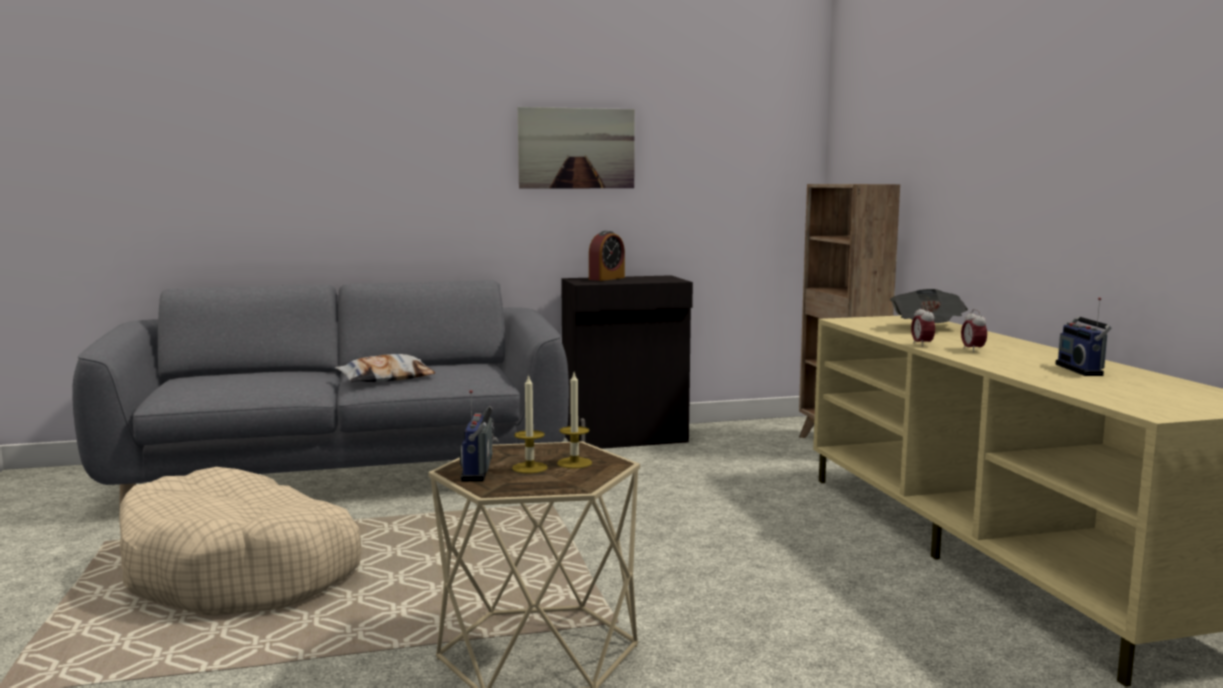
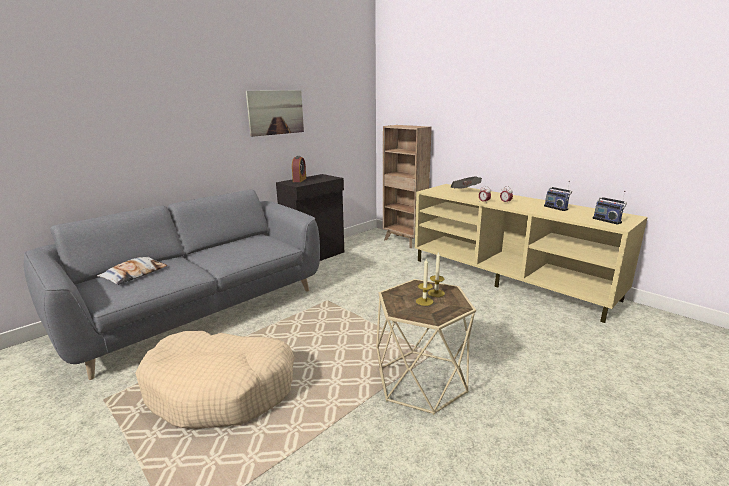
camera: 30 degrees left, 10 degrees up
pillow [335,354,435,382] -> pillow moved to [97,257,167,285]
radio [460,390,499,482] -> radio moved to [593,191,627,225]

